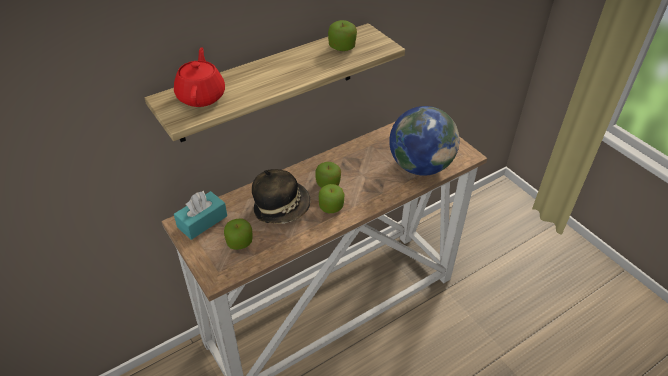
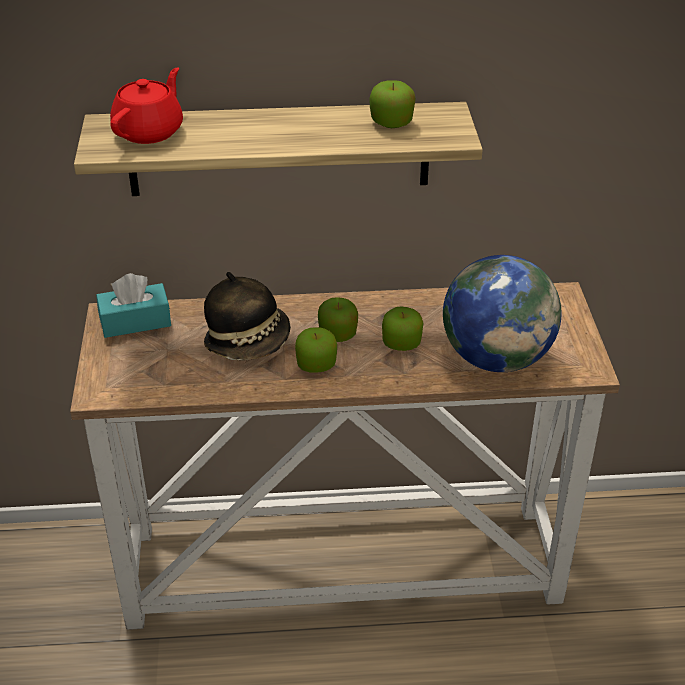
camera: 30 degrees right, 5 degrees down
apple [224,218,252,250] -> apple moved to [382,306,423,351]

